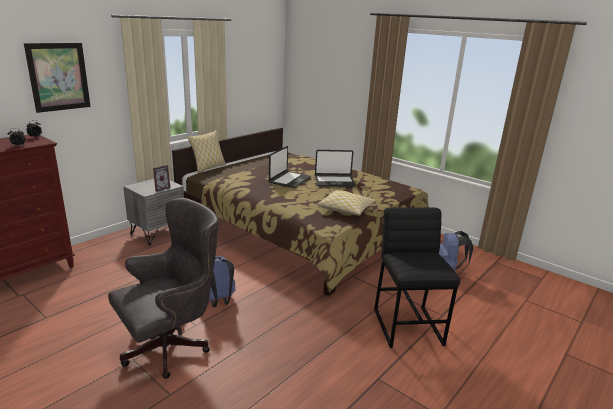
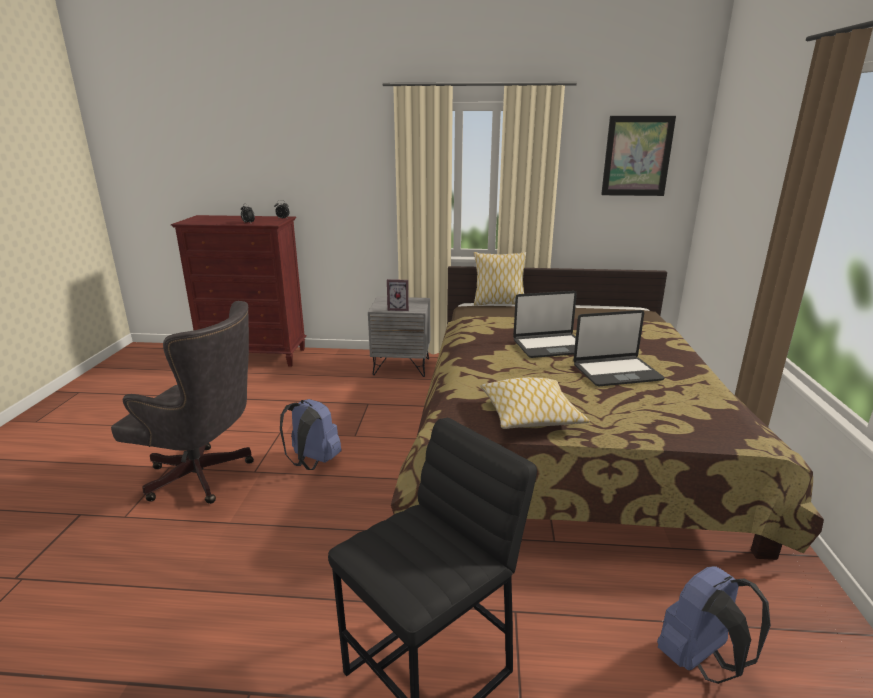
camera: 55 degrees right, 0 degrees up
picture [24,43,91,113] -> picture moved to [601,116,676,196]
laptop [315,150,356,187] -> laptop turned 60 degrees counterclockwise [573,310,664,386]

